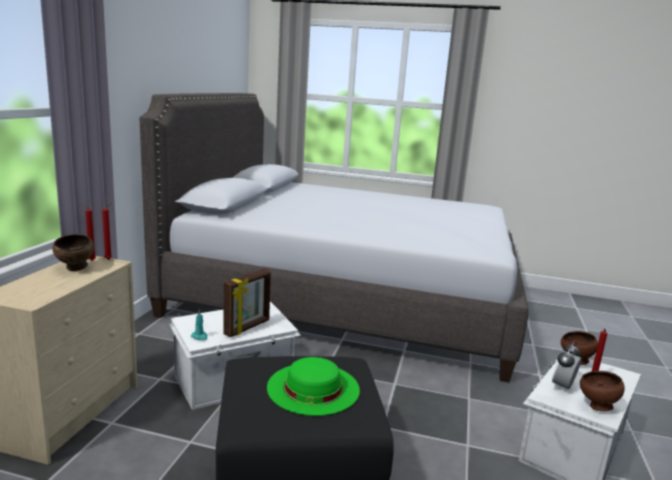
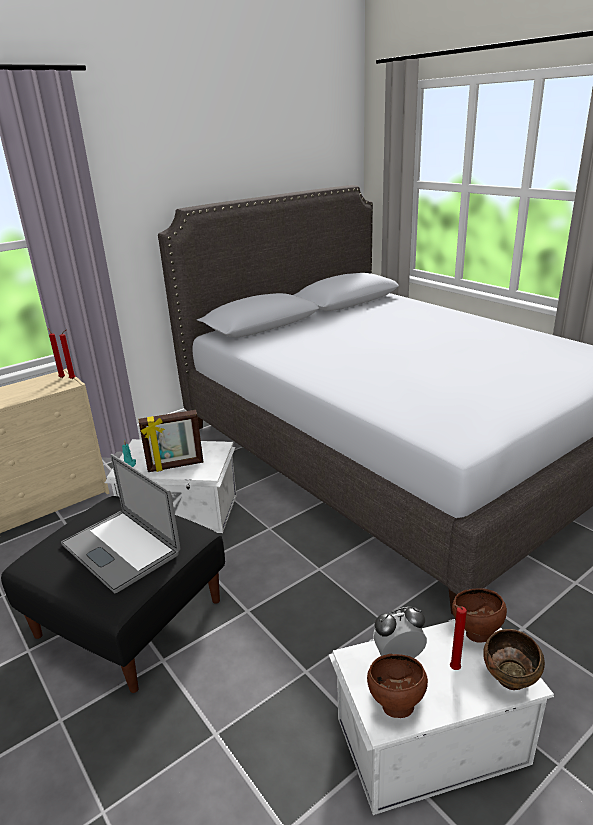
camera: 40 degrees right, 10 degrees up
brown bowl [53,234,94,271] -> brown bowl moved to [483,629,545,690]
green hat [267,357,360,416] -> laptop [61,454,180,593]

